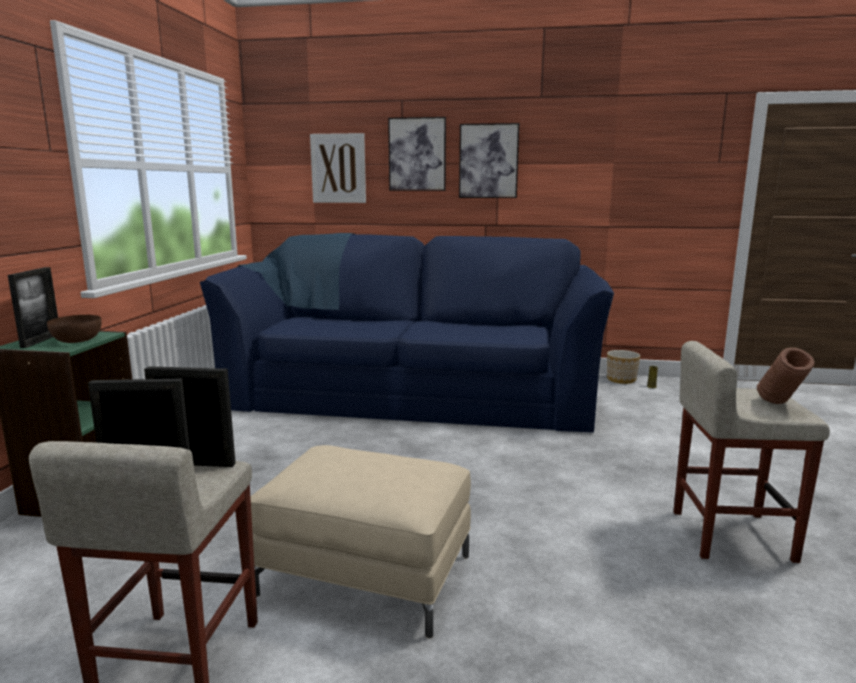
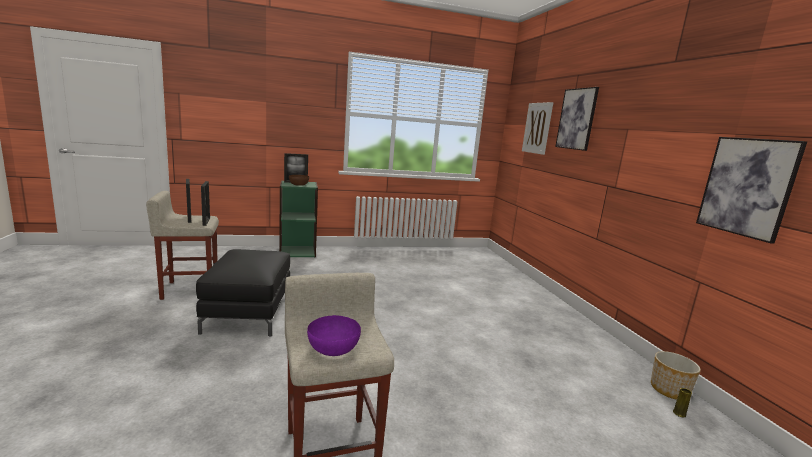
camera: 65 degrees right, 0 degrees up
blue sofa [200,233,614,432] -> none
beige ottoman [250,445,471,638] -> black ottoman [196,249,290,336]
picture [459,123,519,198] -> picture moved to [696,137,807,244]
brown vase [757,348,814,404] -> purple bowl [307,315,361,356]

